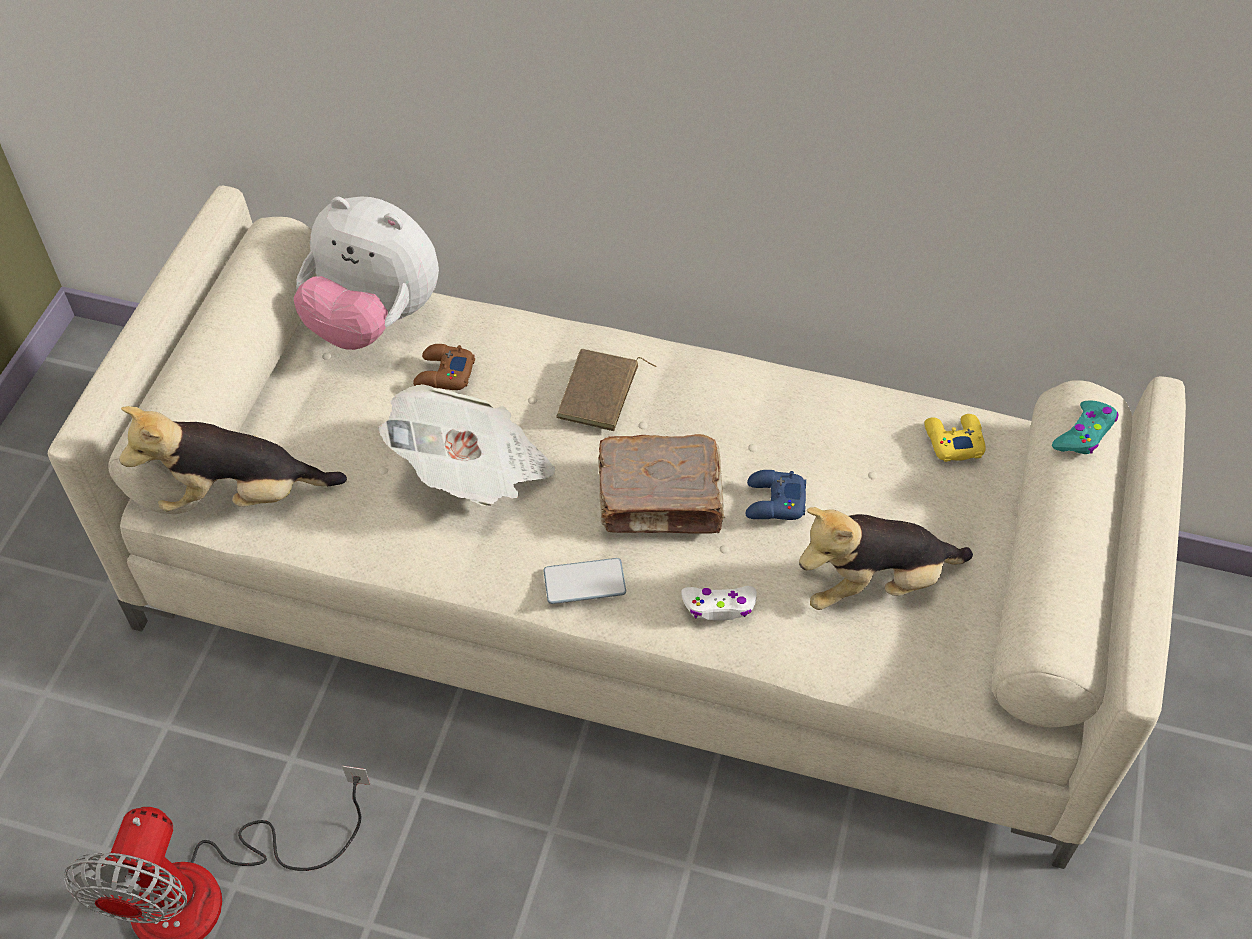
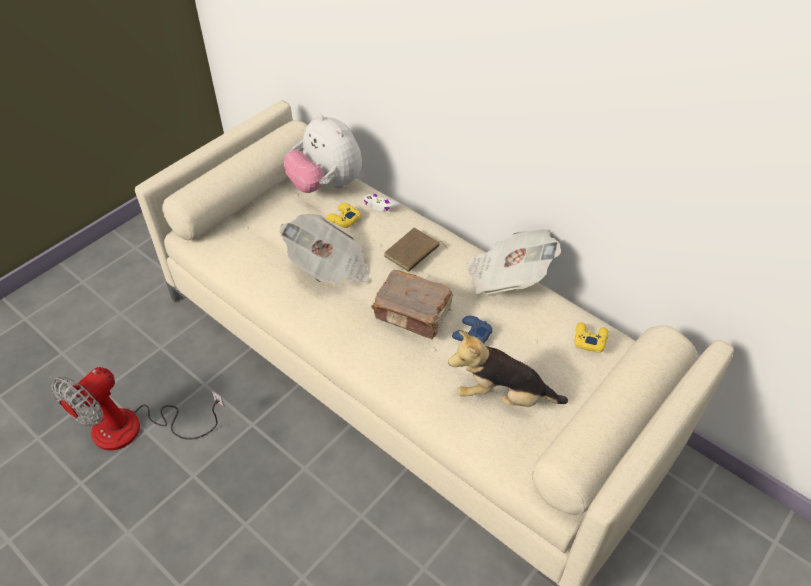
camera: 25 degrees right, 5 degrees down
plush toy [119,406,347,511] -> none
brown game controller [413,344,475,390] -> yellow game controller [326,203,361,228]
phone [543,558,626,604] -> none
white game controller [681,586,757,620] -> white game controller moved to [364,194,399,211]
turquoise game controller [1052,401,1118,454] -> none
none -> newspaper [466,229,561,294]

